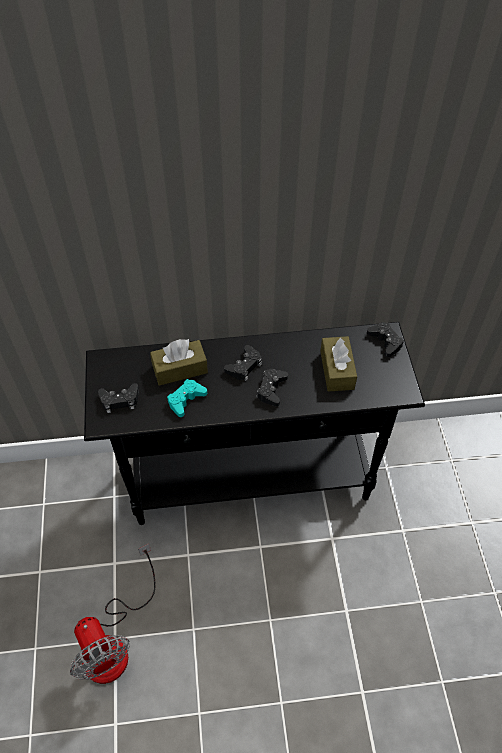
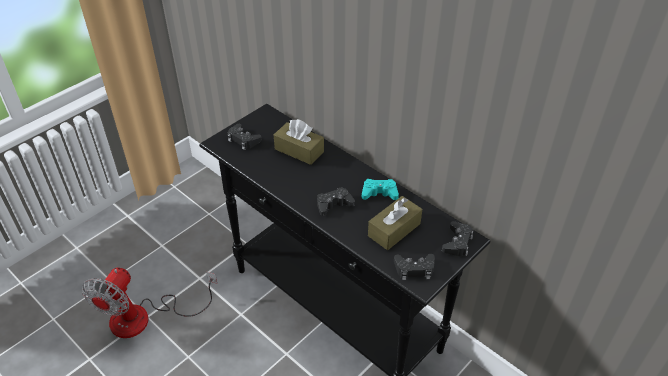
camera: 50 degrees right, 10 degrees down
turquoise game controller [167,379,207,417] -> turquoise game controller moved to [362,179,399,200]
black game controller [224,345,262,381] -> black game controller moved to [394,254,435,280]

